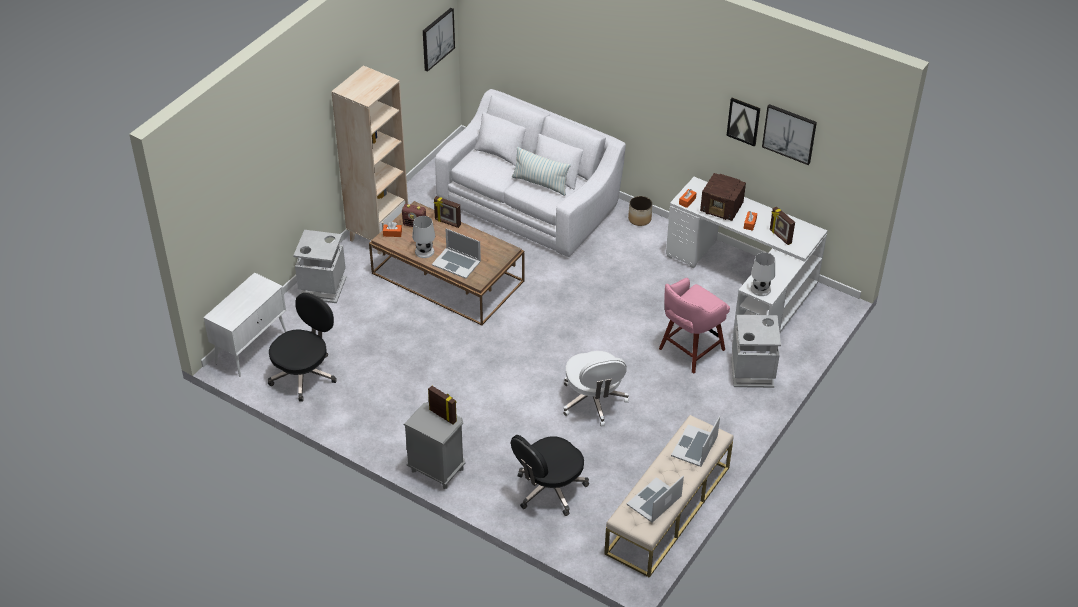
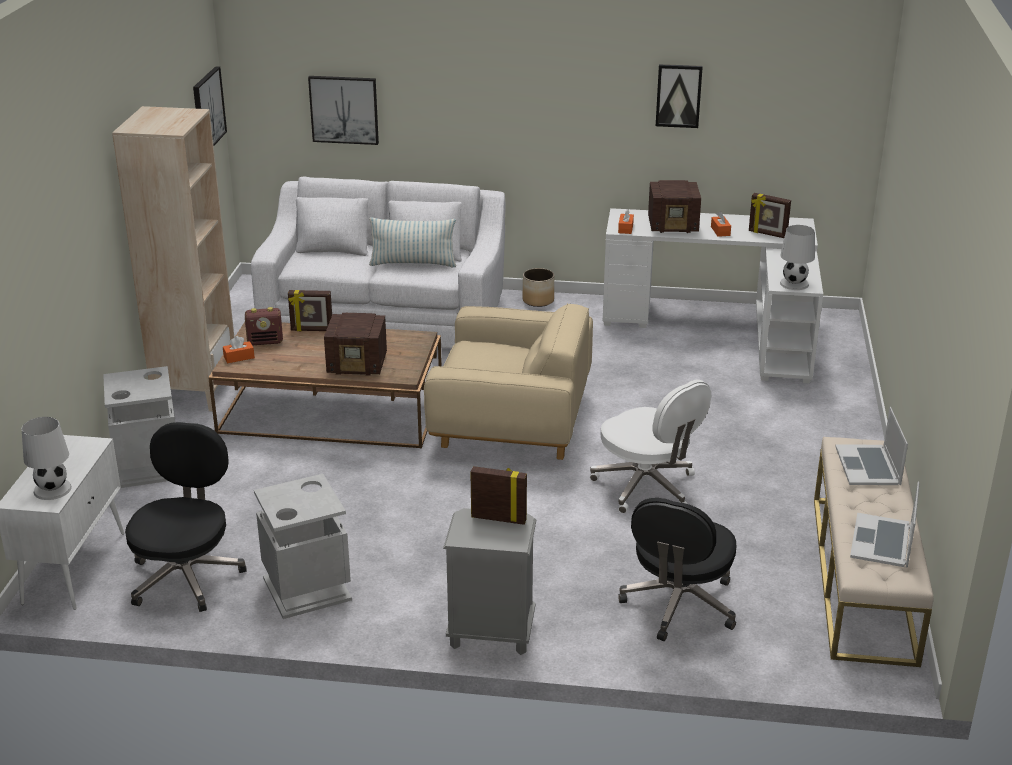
camera: 25 degrees left, 15 degrees down
white table lamp [412,216,435,258] -> white table lamp moved to [22,417,72,500]
laptop [432,229,481,279] -> radio [324,313,387,376]
pink stool [659,278,730,374] -> none
grey trash can [731,315,781,388] -> grey trash can moved to [254,474,352,619]
picture [762,104,817,165] -> picture moved to [308,76,379,145]
none -> beige armchair [424,303,593,460]

